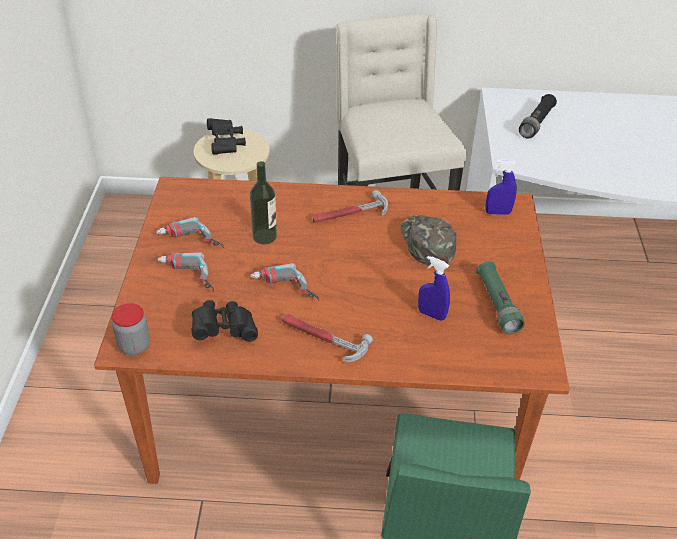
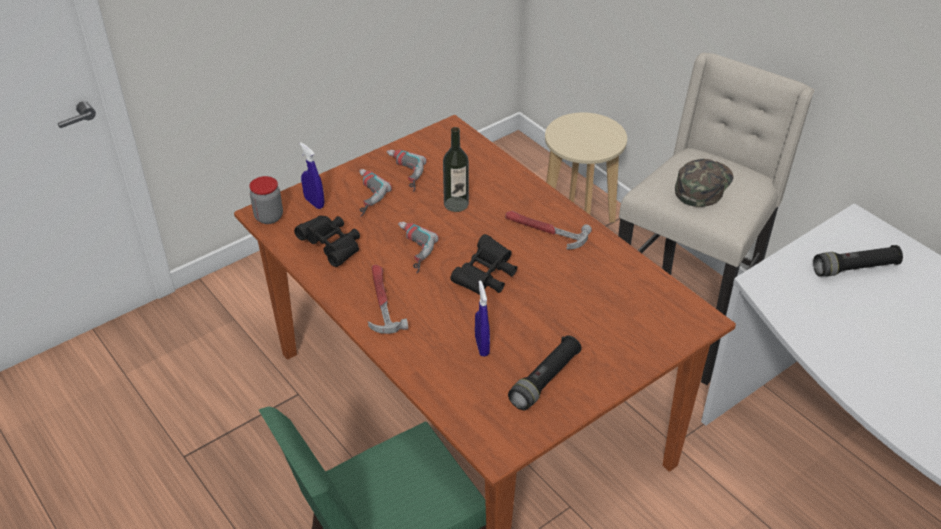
camera: 50 degrees right, 0 degrees up
black binoculars [207,118,246,154] -> black binoculars moved to [450,234,517,295]
green cap [400,215,457,266] -> green cap moved to [675,159,733,207]
green flashlight [476,261,525,334] -> black flashlight [508,335,582,410]
blue spray bottle [485,159,517,215] -> blue spray bottle moved to [300,142,324,209]

